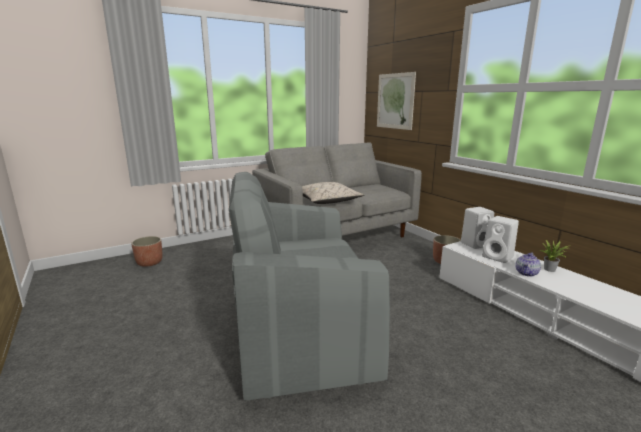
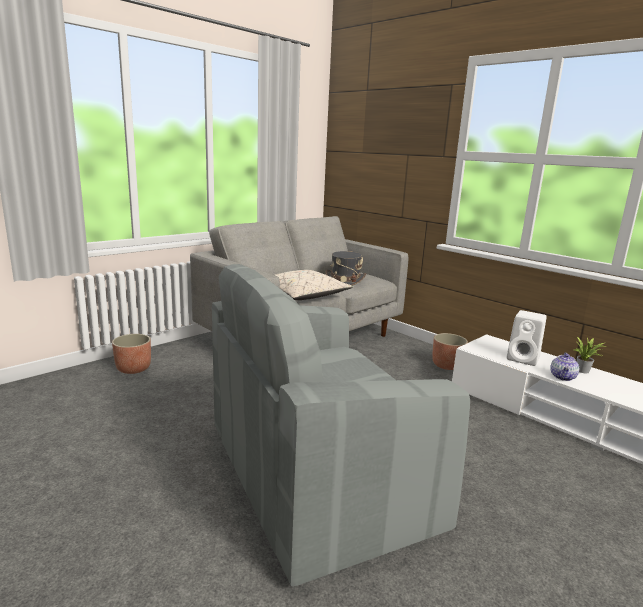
camera: 15 degrees left, 0 degrees up
planter [131,236,162,267] -> planter moved to [112,334,151,374]
picture [377,72,416,130] -> none
white speaker [461,207,494,249] -> none
none -> grey hat [325,251,366,286]

